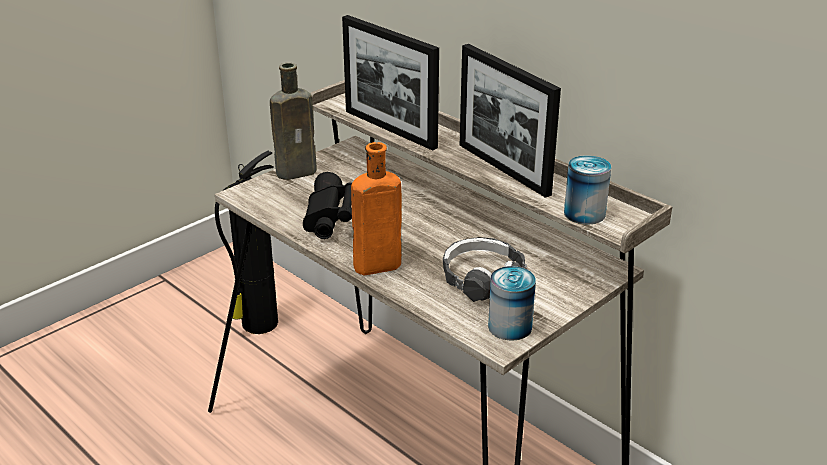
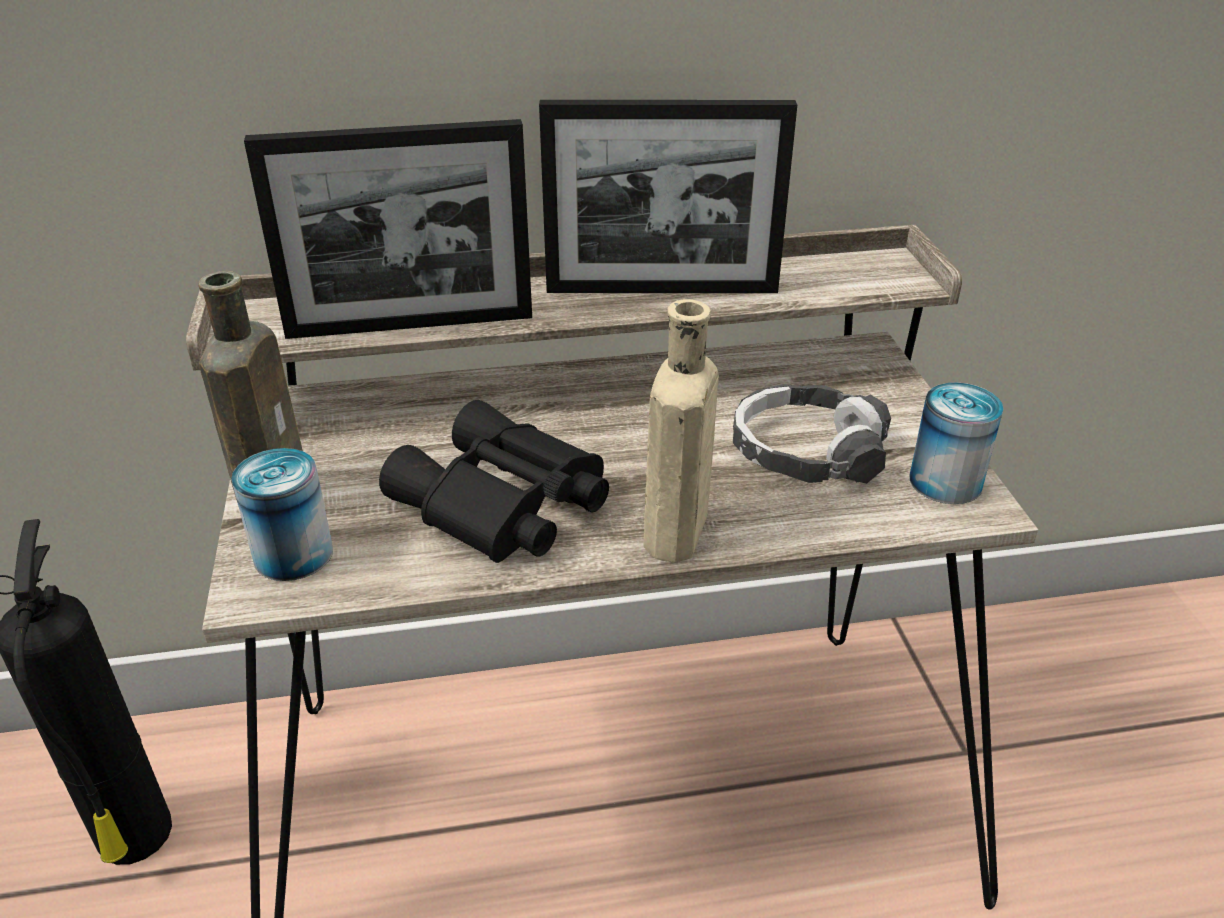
camera: 55 degrees left, 5 degrees up
orange bottle [351,142,402,276] -> beige bottle [644,299,719,563]
can [564,155,611,224] -> can moved to [231,448,333,581]

